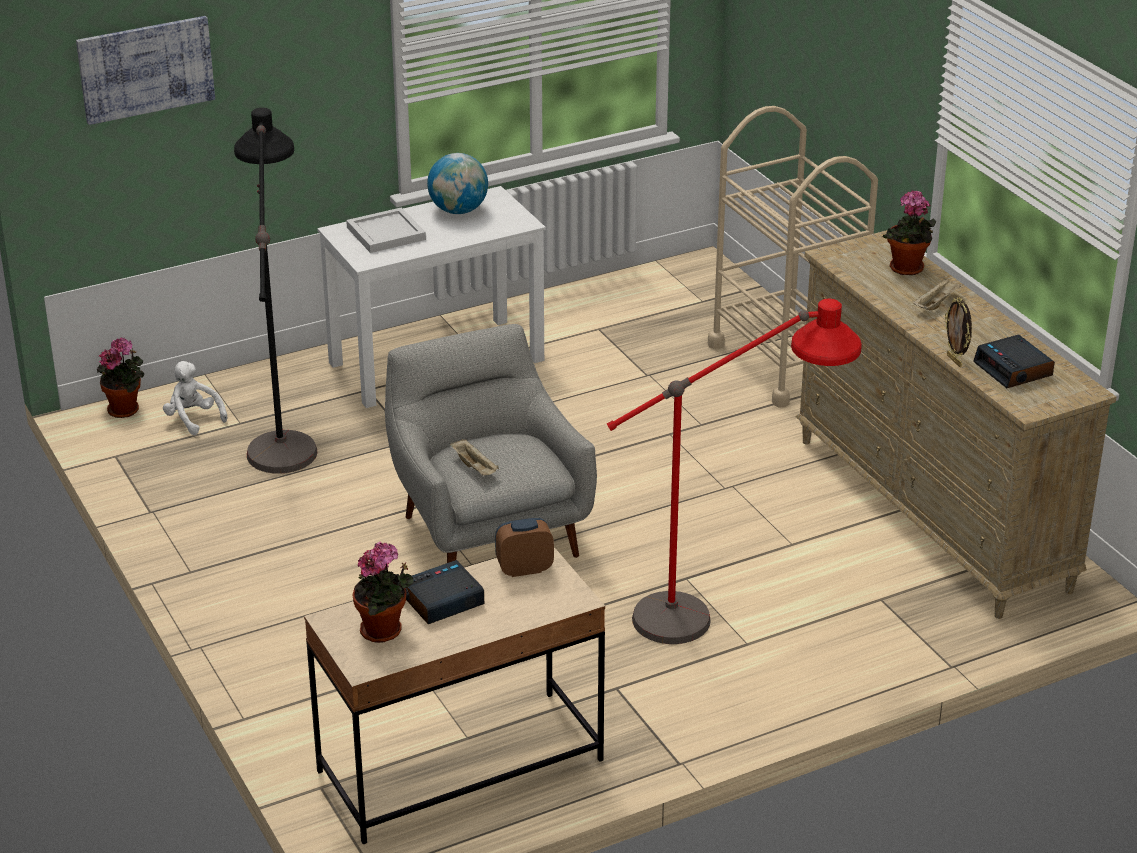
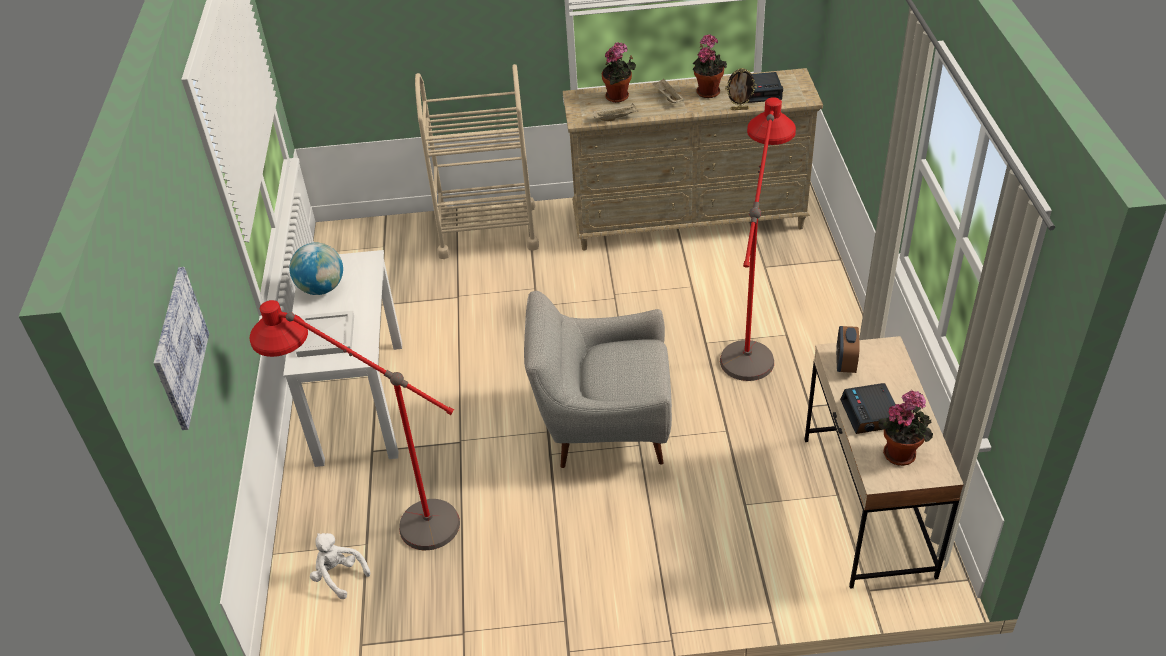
camera: 65 degrees left, 10 degrees up
potted plant [97,337,144,418] -> potted plant moved to [693,34,727,98]
white plush toy [163,361,227,435] -> white plush toy turned 60 degrees clockwise [310,533,370,599]
black floor lamp [234,108,317,473] -> red floor lamp [250,300,460,550]
beige tray [450,439,499,476] -> beige tray moved to [592,103,639,121]

